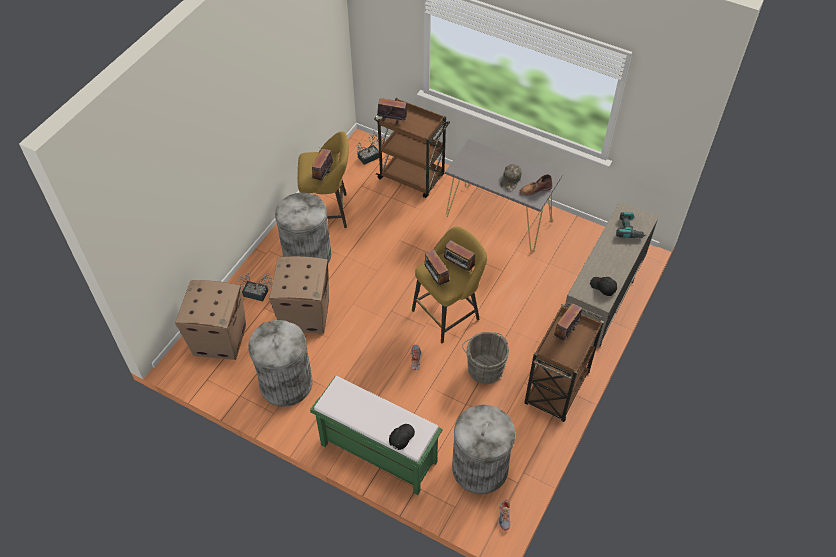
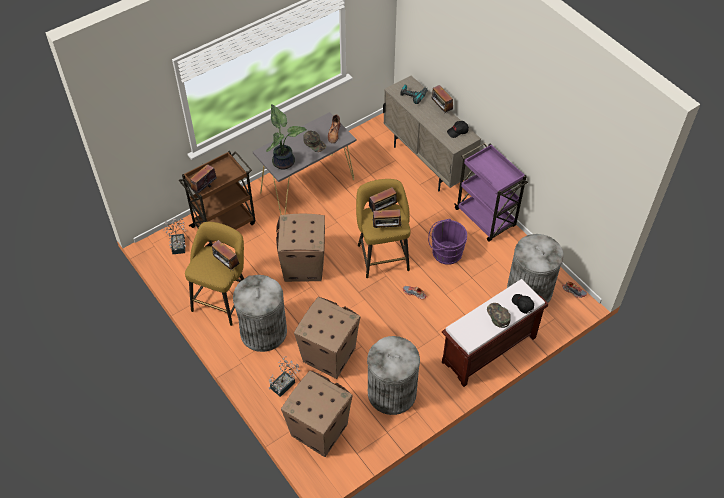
camera: 65 degrees left, 0 degrees up
green bench [310,376,443,495] -> brown bench [442,279,548,387]
grey bucket [462,332,509,384] -> purple bucket [428,219,467,265]
brown cart [524,302,604,422] -> purple cart [454,143,528,242]
radio [553,303,582,340] -> radio moved to [432,85,453,113]
none -> potted plant [266,104,307,170]
none -> cardboard box [276,214,325,282]
none -> green cap [487,303,511,328]

